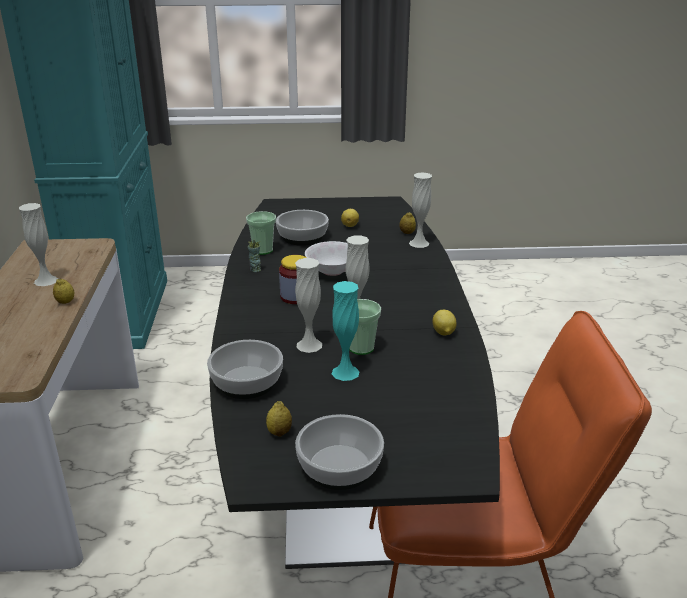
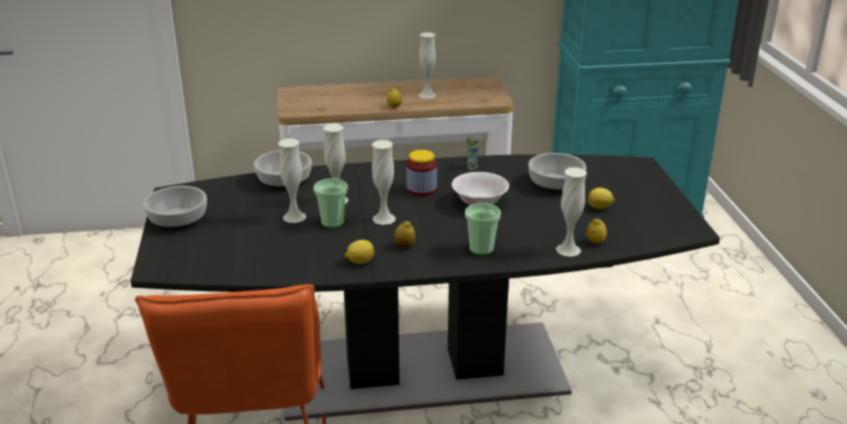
camera: 85 degrees right, 0 degrees up
cup [246,211,276,255] -> cup moved to [465,203,501,255]
lemon [266,401,292,437] -> lemon moved to [395,221,415,248]
turquoise vase [332,281,360,381] -> white vase [278,139,306,223]

